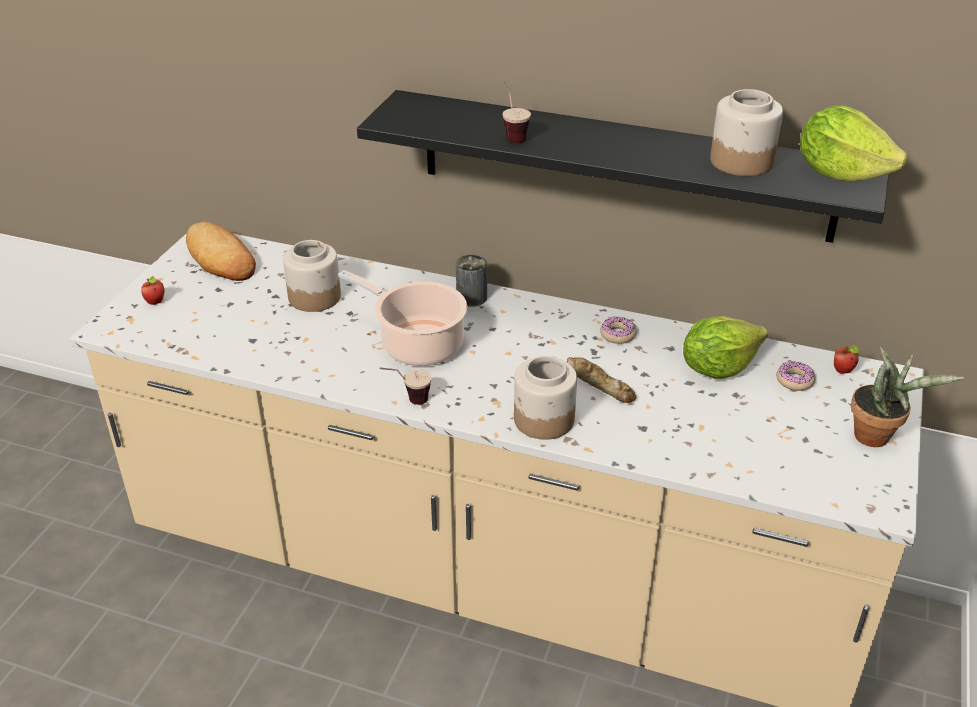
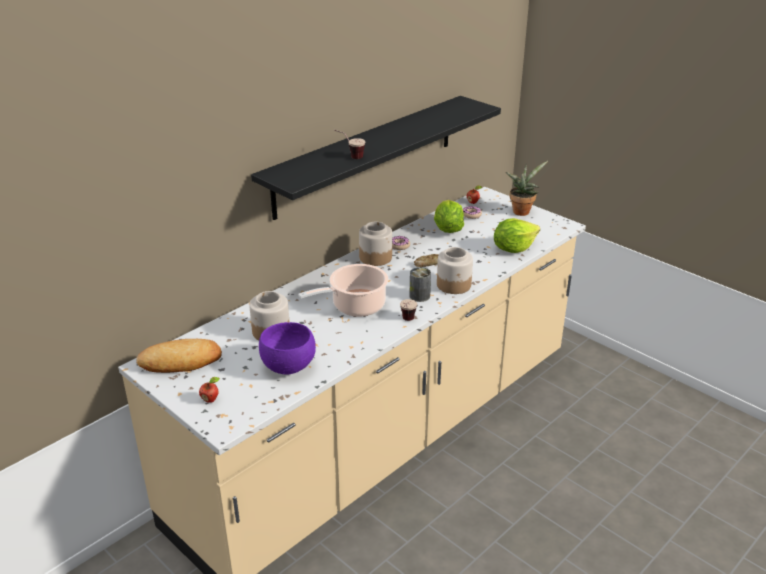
camera: 65 degrees left, 5 degrees down
can [456,255,487,307] -> can moved to [409,267,431,302]
jar [710,89,783,176] -> jar moved to [359,222,392,266]
lettuce [800,105,908,182] -> lettuce moved to [494,218,540,253]
none -> purple bowl [259,322,316,374]

